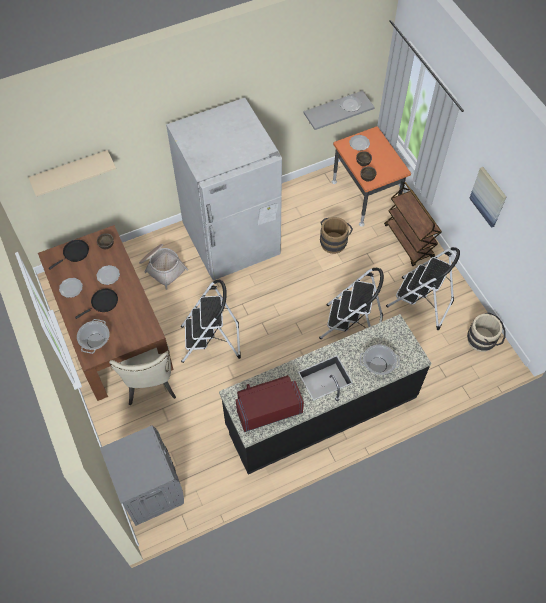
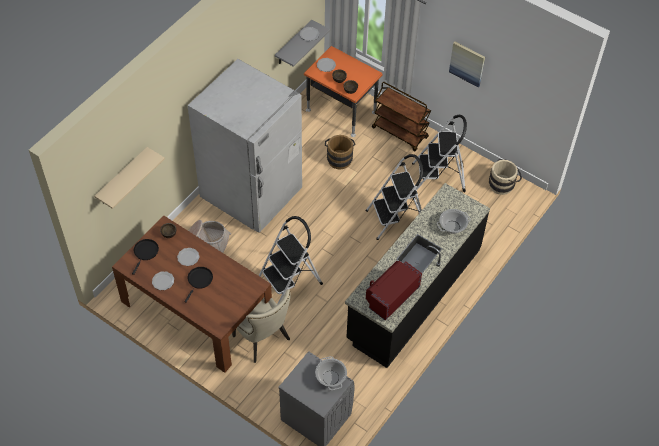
camera: 30 degrees left, 5 degrees down
cooking pot [77,319,110,354] -> cooking pot moved to [315,356,347,391]

